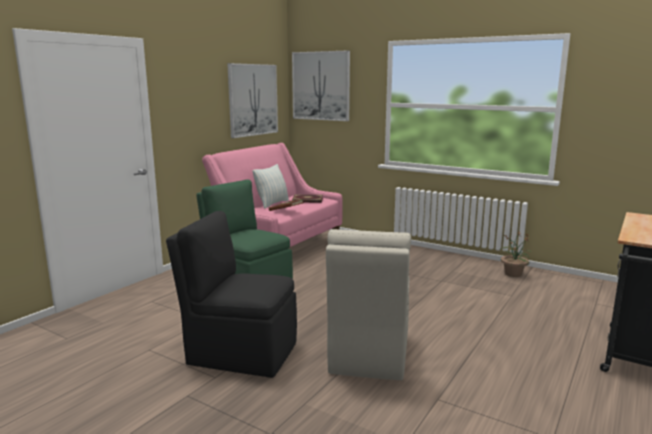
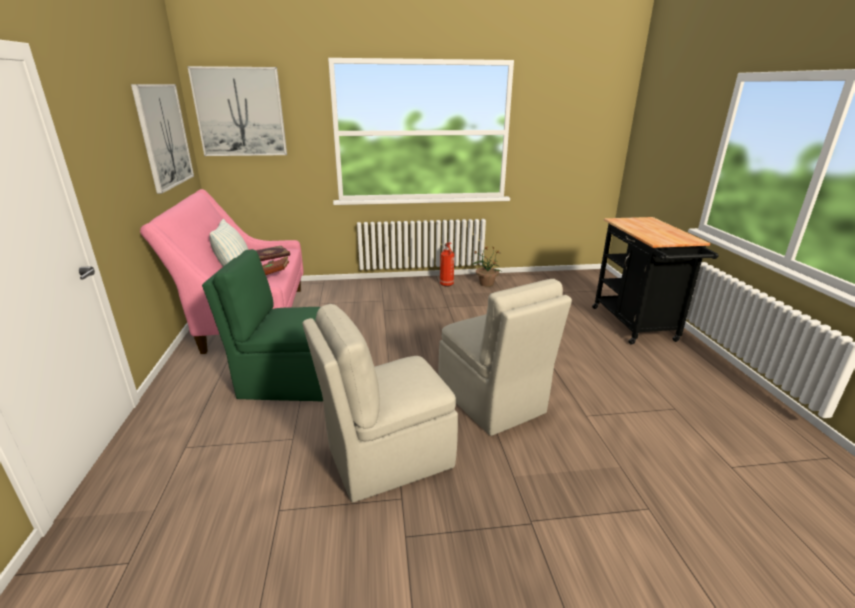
camera: 40 degrees left, 10 degrees up
black chair [166,211,297,378] -> beige chair [302,304,458,503]
none -> fire extinguisher [440,242,454,287]

